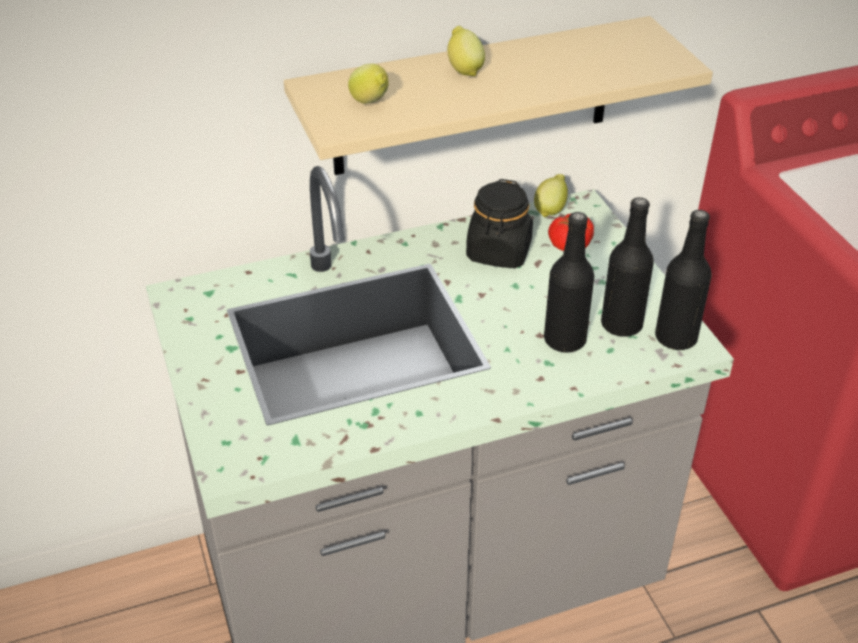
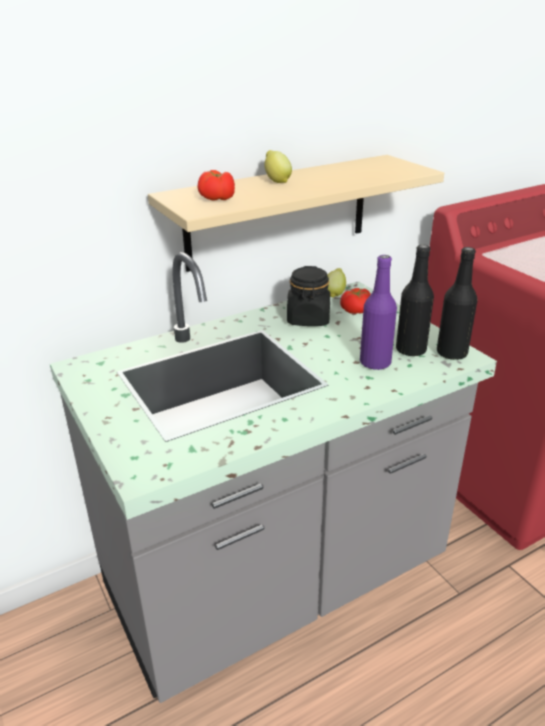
camera: 10 degrees left, 10 degrees down
lemon [348,64,389,104] -> tomato [198,170,235,201]
black bottle [544,212,594,353] -> purple bottle [360,255,397,370]

